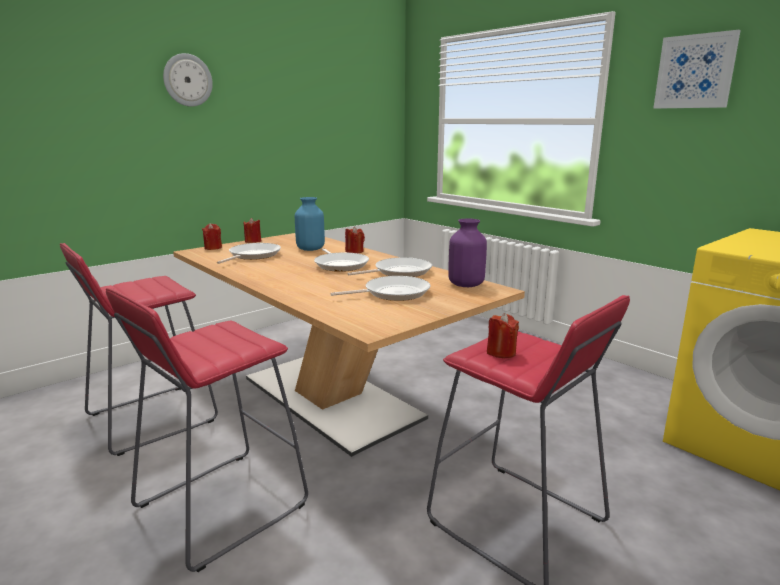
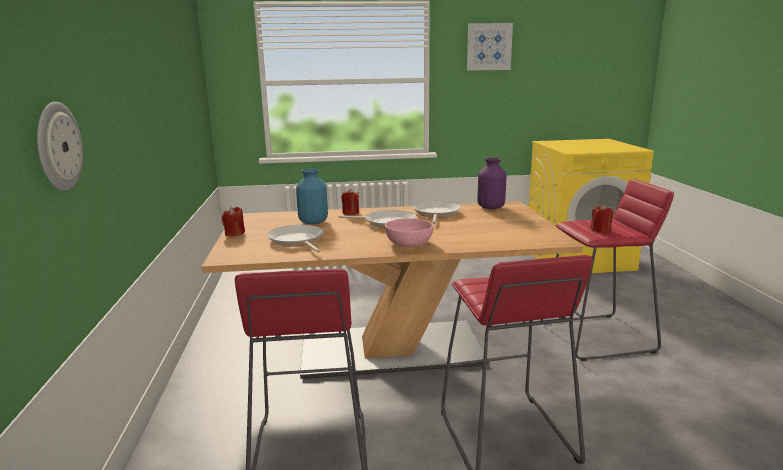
camera: 55 degrees left, 0 degrees up
wall clock [163,53,213,107] -> wall clock moved to [37,102,83,191]
red candle [202,223,222,250] -> none
frying pan [330,276,431,301] -> none
none -> pink bowl [385,218,434,247]

